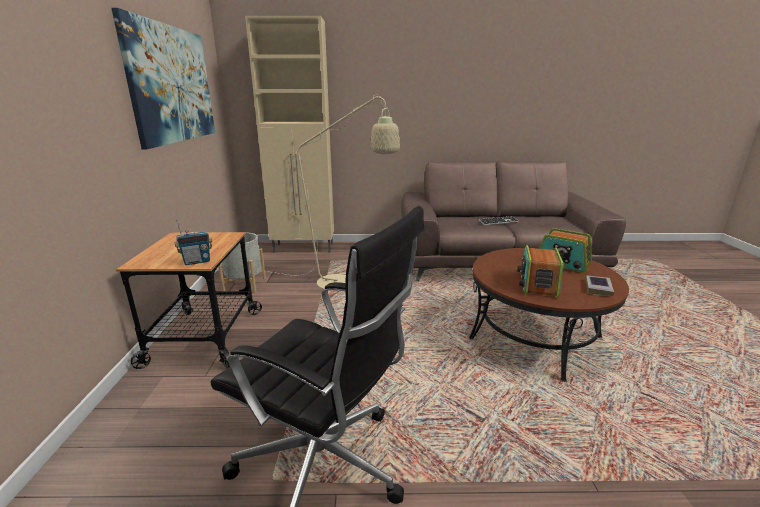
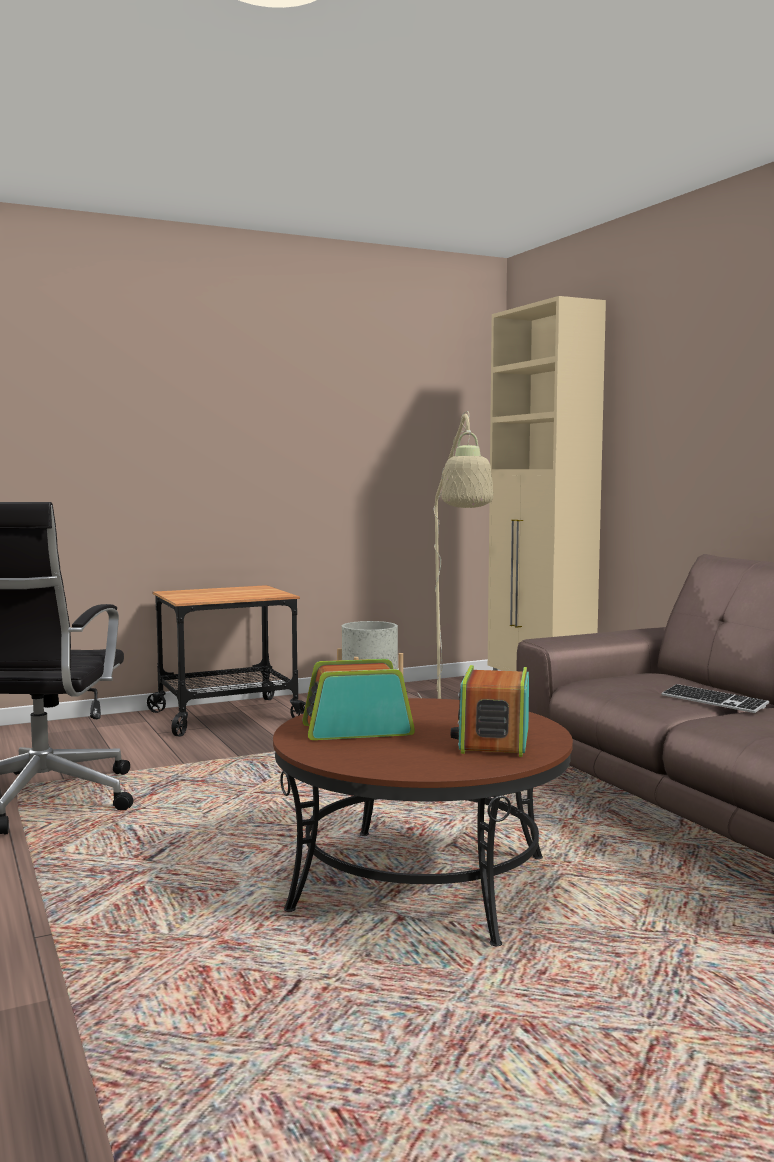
camera: 65 degrees right, 15 degrees down
picture [111,8,215,149] -> none
radio [175,219,212,265] -> none
book [586,275,614,296] -> none

